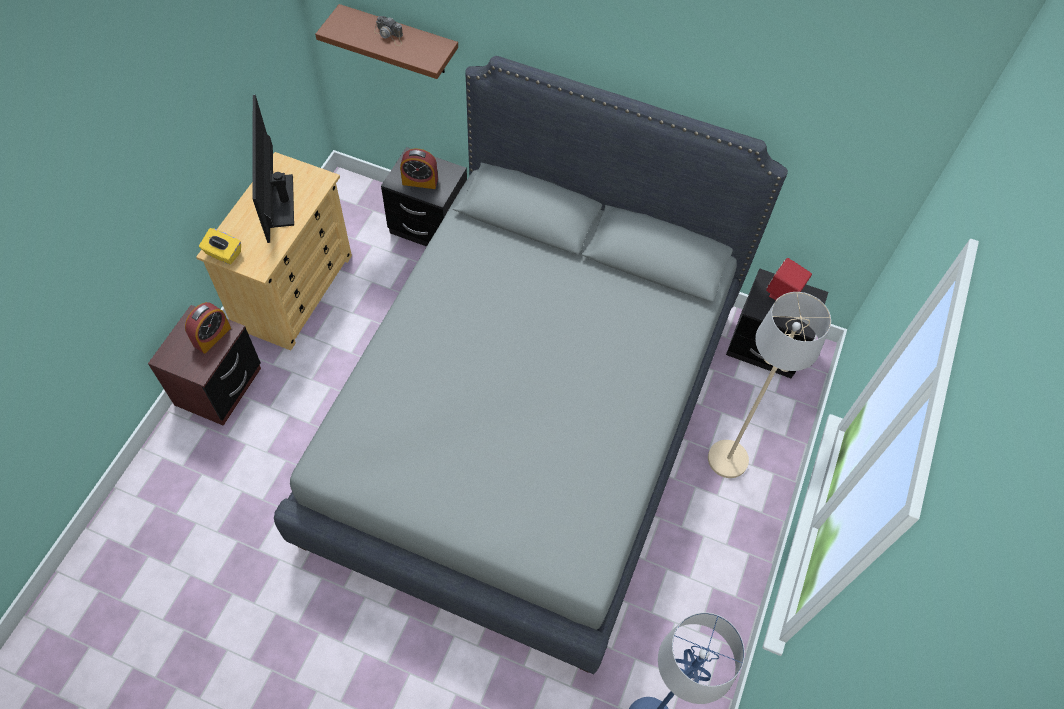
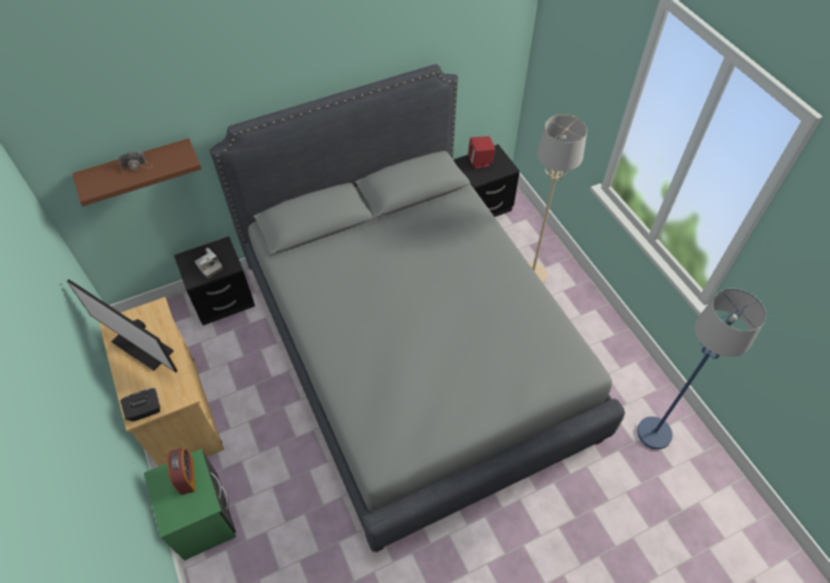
camera: 45 degrees left, 5 degrees down
brown nightstand [148,305,261,426] -> green nightstand [144,449,236,561]
yellow tissue box [199,228,241,265] -> black tissue box [120,388,160,422]
alarm clock [400,149,438,189] -> camera [195,248,223,278]

